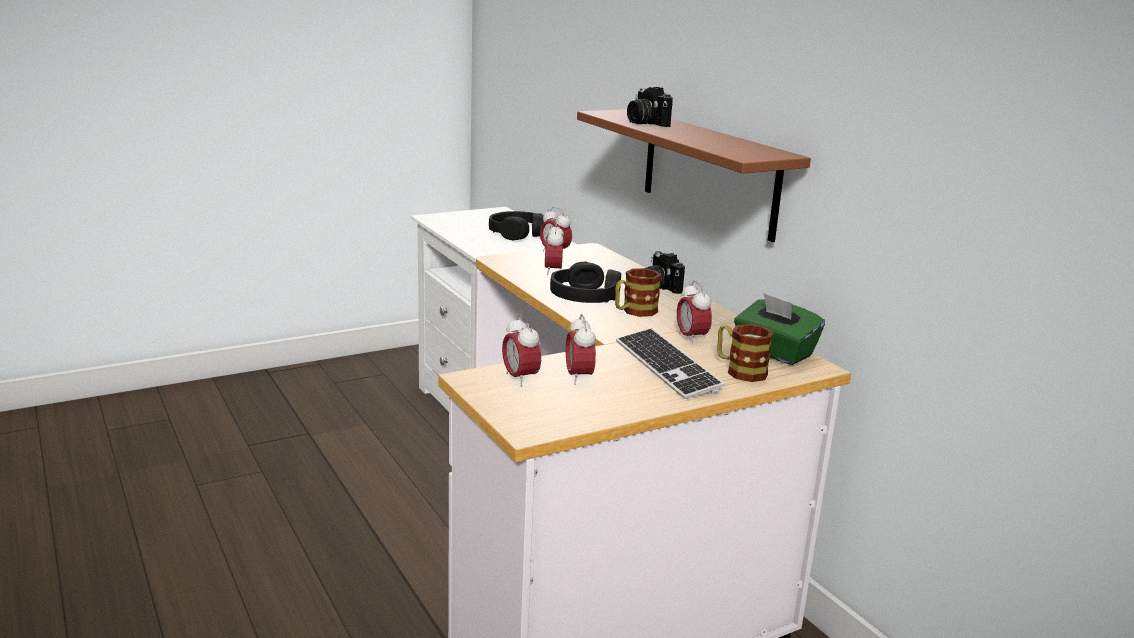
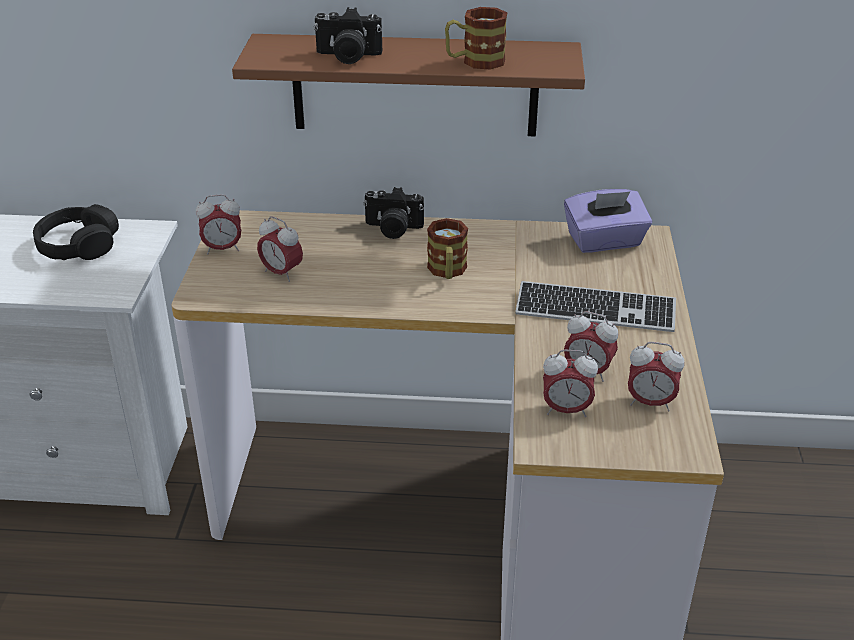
camera: 55 degrees left, 15 degrees up
black headphones [550,262,621,303] -> none
alarm clock [677,281,712,345] -> alarm clock moved to [628,342,685,412]
mug [717,324,773,382] -> mug moved to [445,7,507,70]
green tissue box [734,293,825,365] -> purple tissue box [564,189,652,253]

